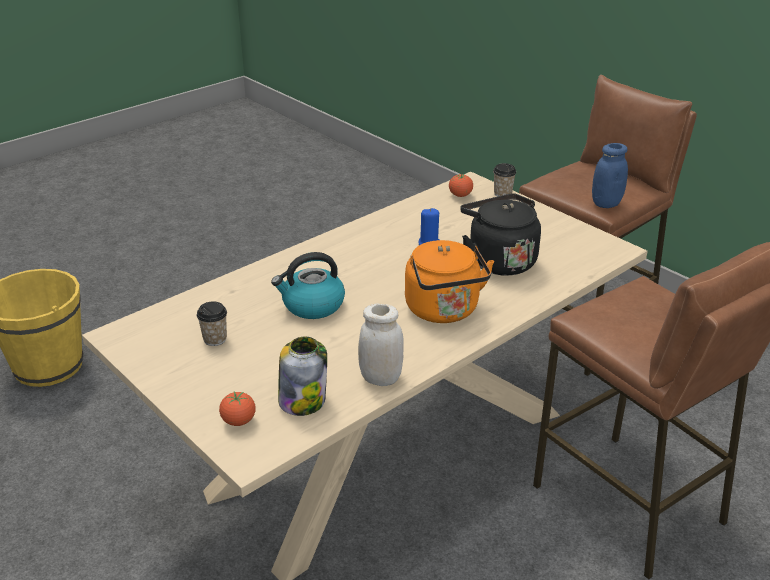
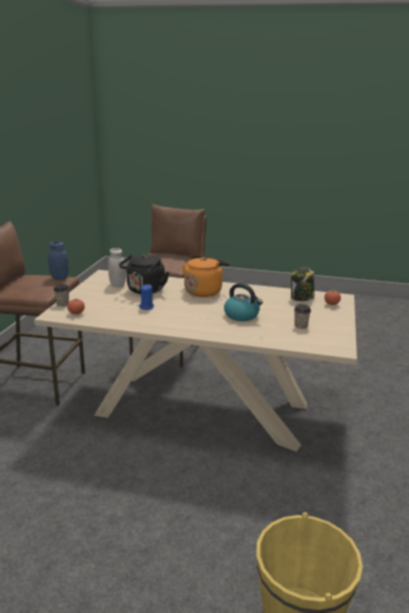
camera: 125 degrees left, 10 degrees down
white jar [358,304,404,386] -> white jar moved to [108,248,126,287]

